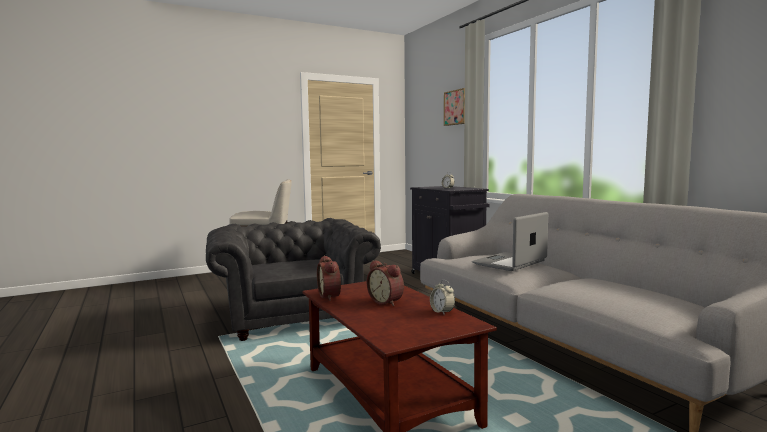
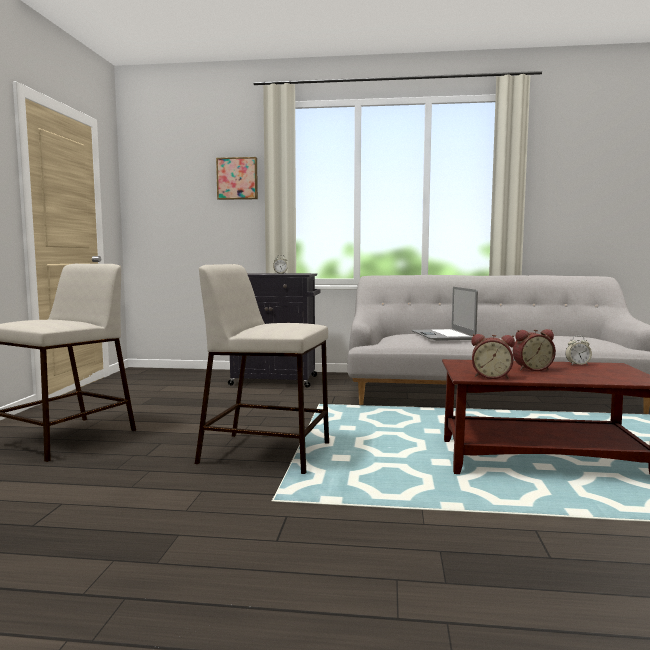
camera: 55 degrees left, 0 degrees up
grey armchair [206,218,381,341] -> beige stool [195,264,329,474]

